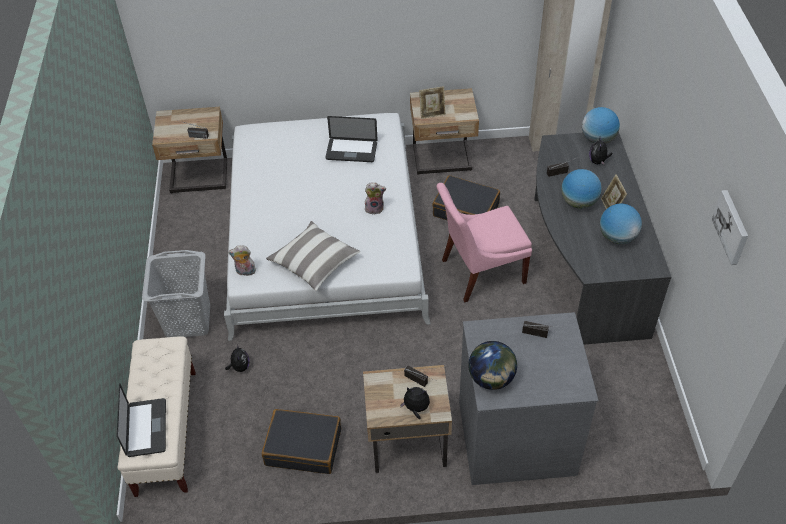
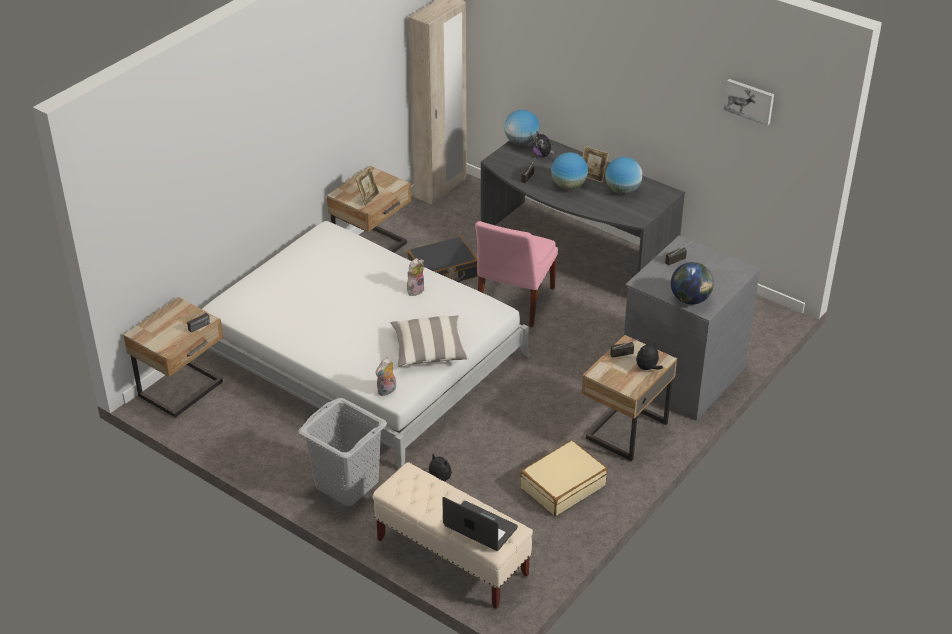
camera: 50 degrees left, 10 degrees down
black suitcase [262,409,341,474] -> beige suitcase [520,440,607,516]
laptop [325,116,377,162] -> none

